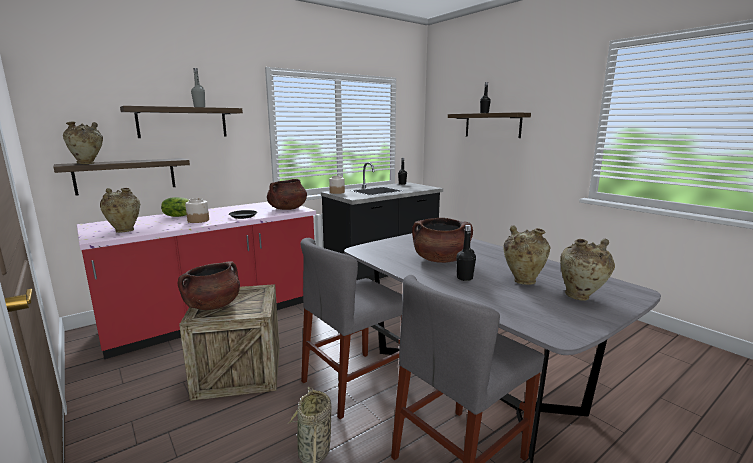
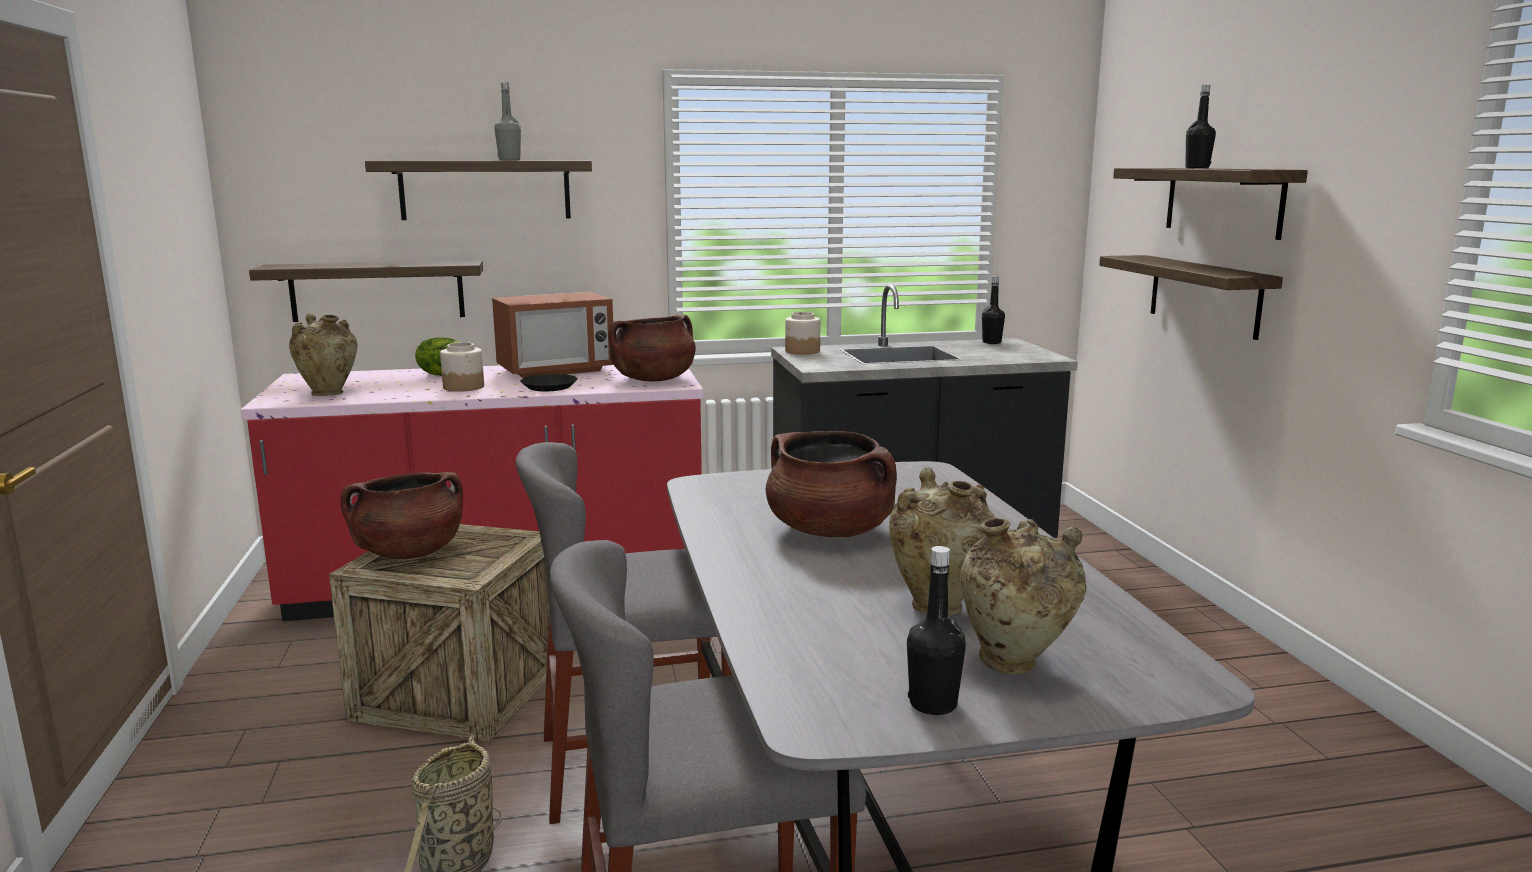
camera: 25 degrees right, 0 degrees up
beige vase [63,121,103,164] -> none
black bottle [456,225,476,281] -> black bottle moved to [907,546,966,715]
none -> microwave [492,292,613,378]
none -> shelf [1099,255,1283,340]

